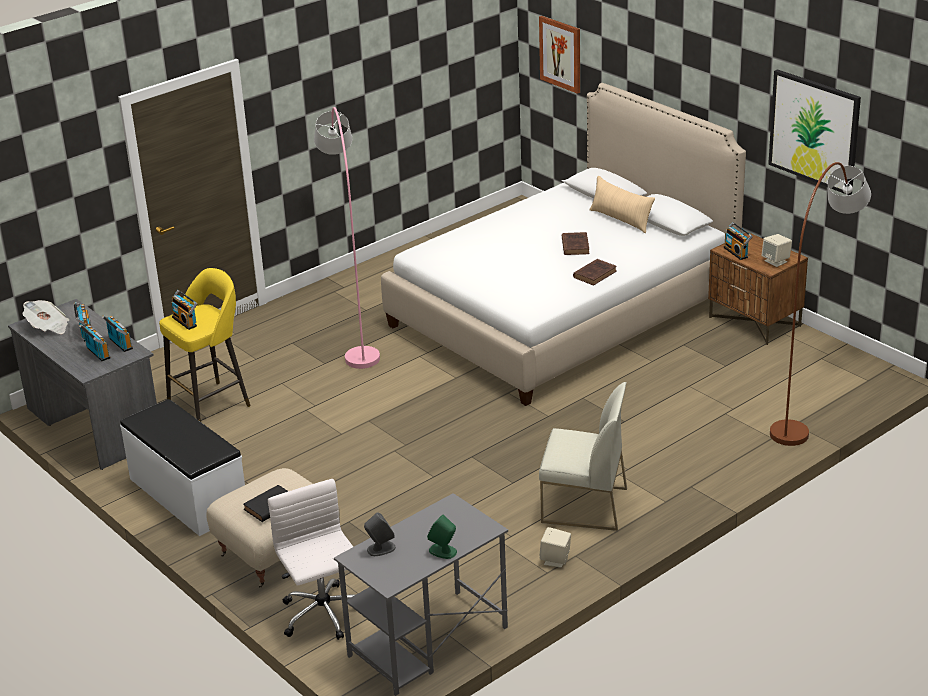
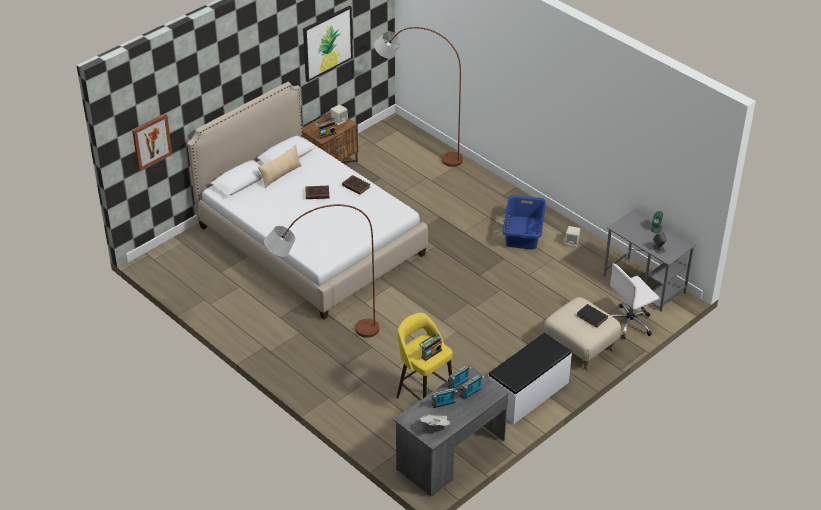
camera: 95 degrees left, 10 degrees up
pink floor lamp [314,107,380,369] -> brown floor lamp [264,204,379,338]
white chair [539,382,627,531] -> blue laundry basket [503,195,546,249]

